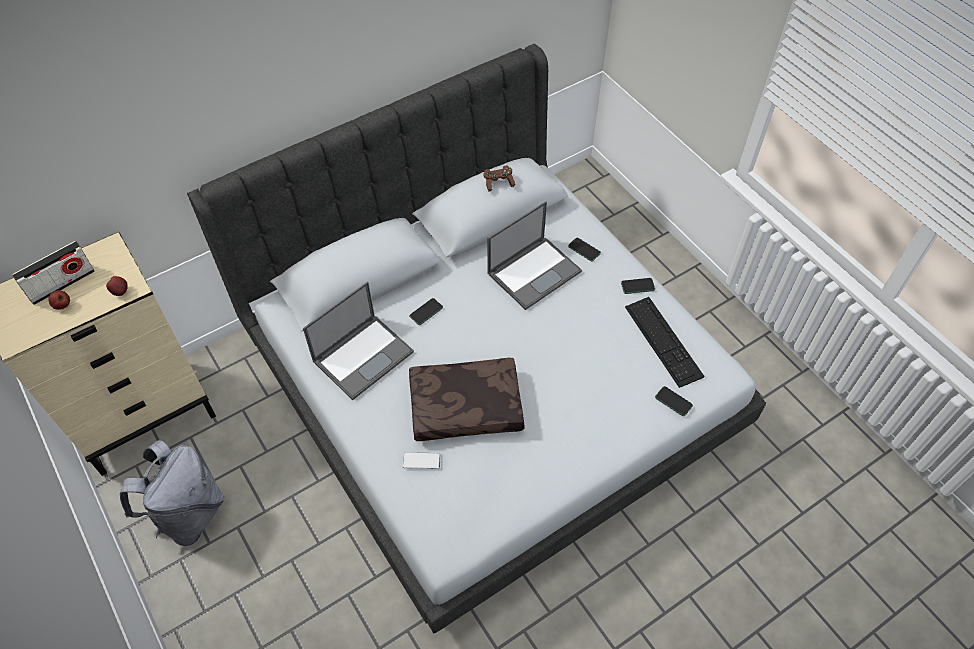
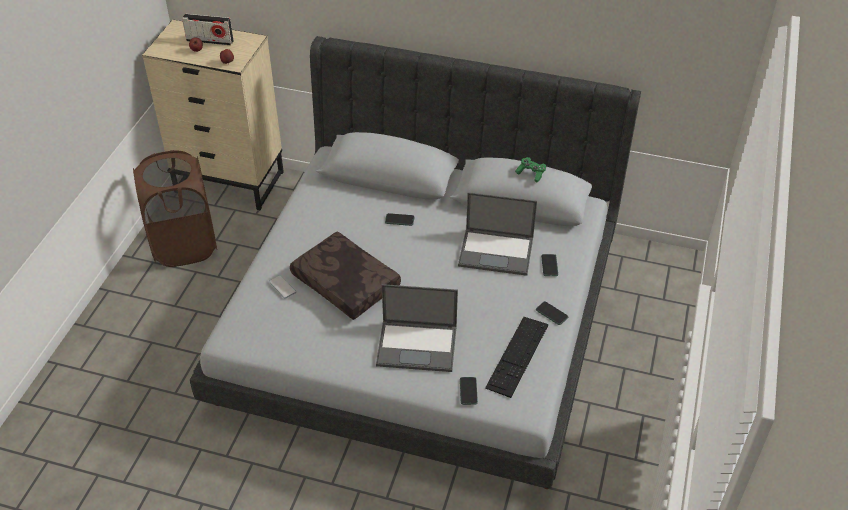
camera: 50 degrees right, 10 degrees down
grey backpack [119,440,224,546] -> brown laundry basket [133,150,217,267]
laptop [303,281,414,400] -> laptop moved to [376,284,458,372]
brown game controller [483,165,516,192] -> green game controller [515,157,546,183]

